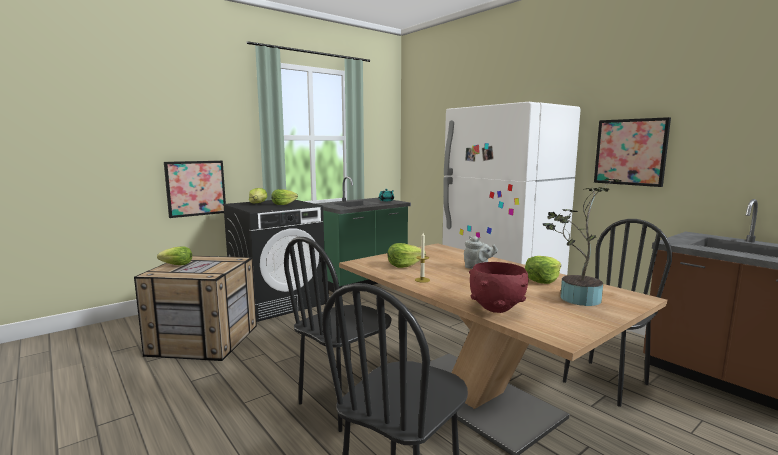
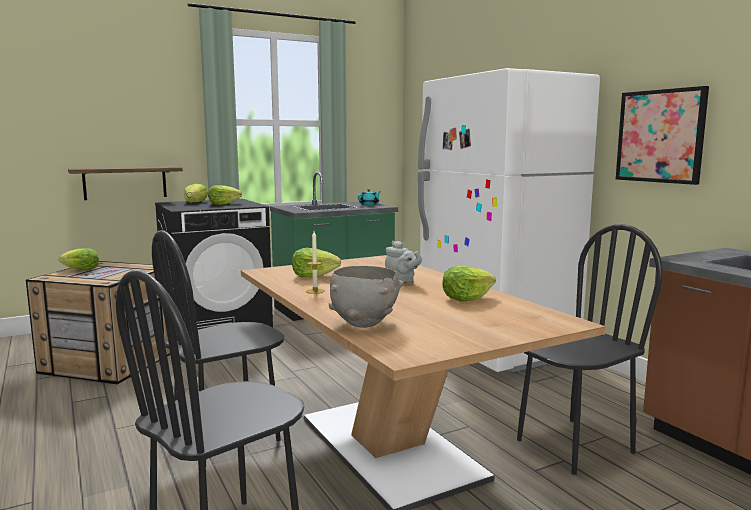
camera: 10 degrees right, 0 degrees up
picture [164,161,226,218] -> shelf [68,166,183,200]
red bowl [469,262,528,313] -> grey bowl [329,266,404,328]
potted plant [543,179,622,306] -> none

